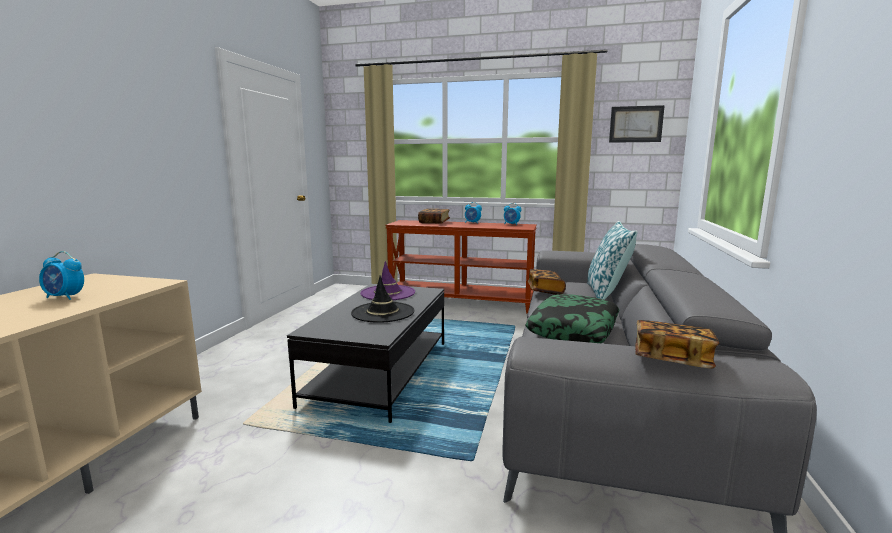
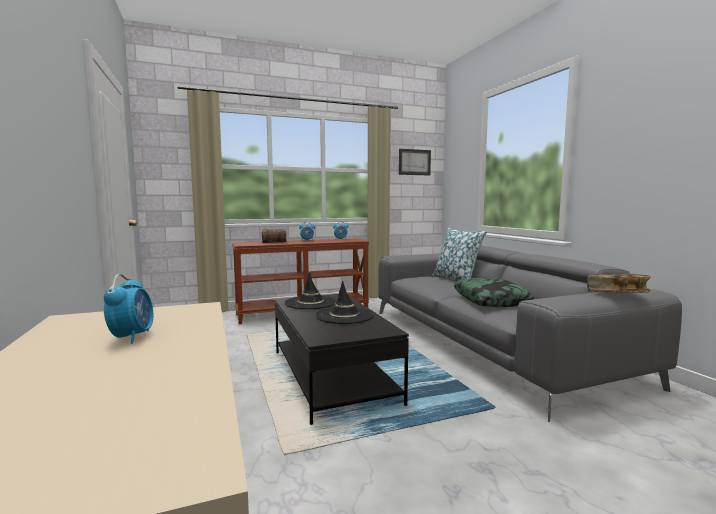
camera: 35 degrees left, 5 degrees down
alarm clock [39,251,84,300] -> alarm clock turned 75 degrees counterclockwise [104,274,153,344]
purple hat [360,261,415,300] -> black hat [285,272,337,309]
book [528,269,566,295] -> none

